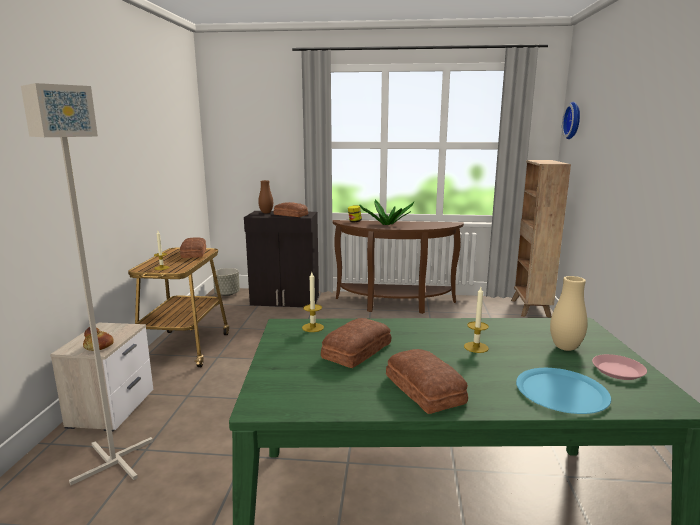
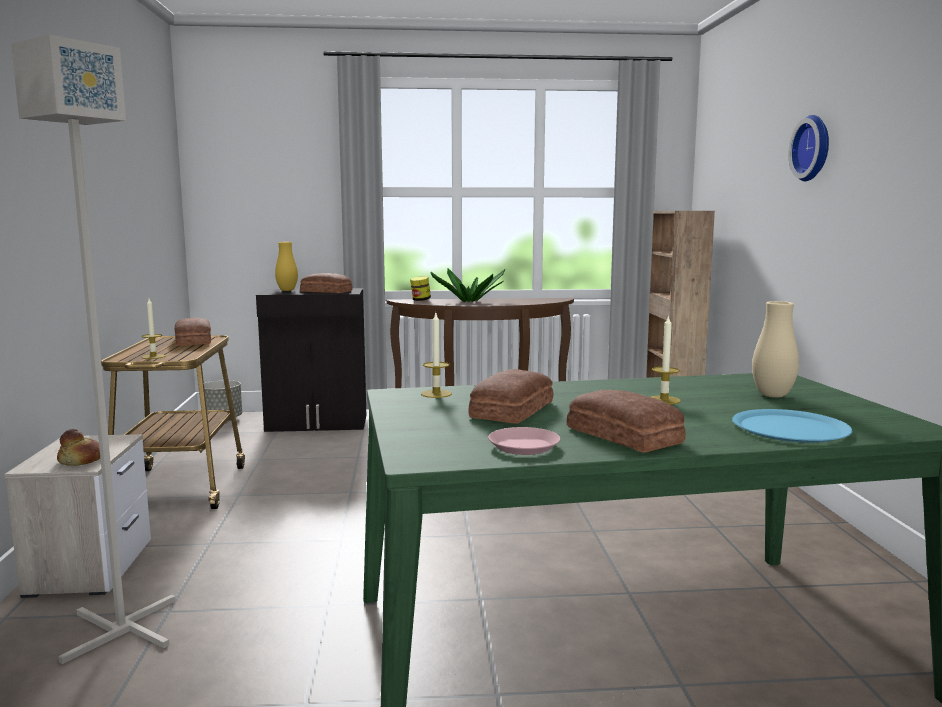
camera: 10 degrees left, 5 degrees down
brown vase [258,180,273,213] -> yellow vase [275,242,298,291]
wall clock [562,102,580,139] -> wall clock moved to [789,115,829,181]
pink plate [592,354,647,380] -> pink plate moved to [488,427,560,455]

